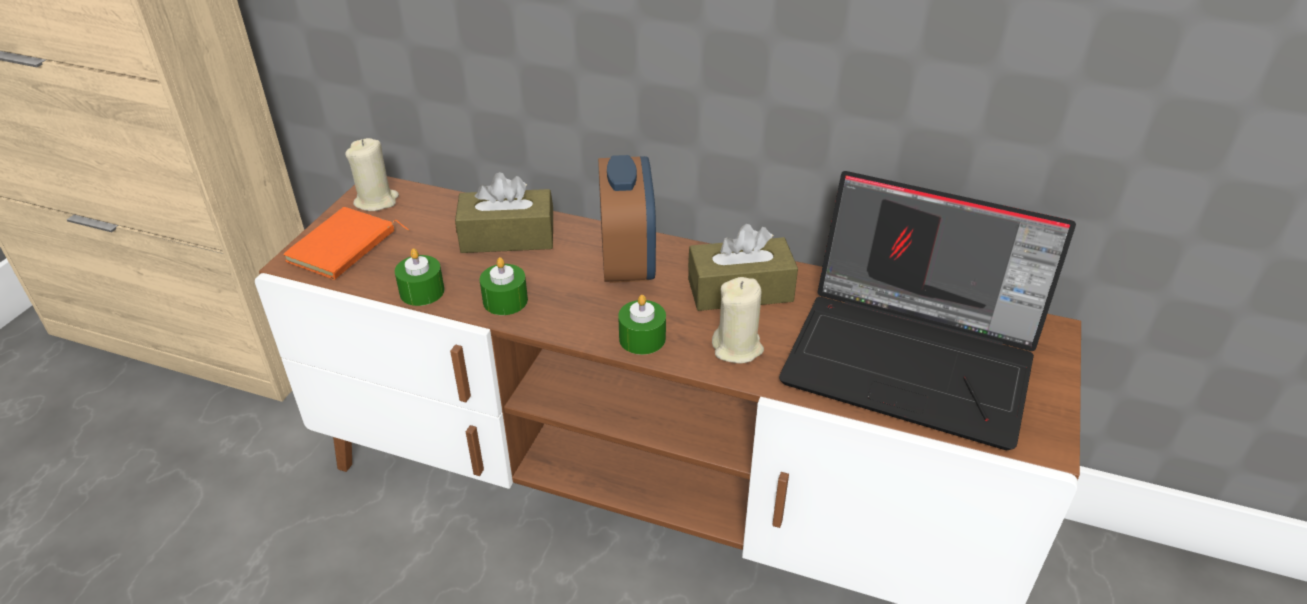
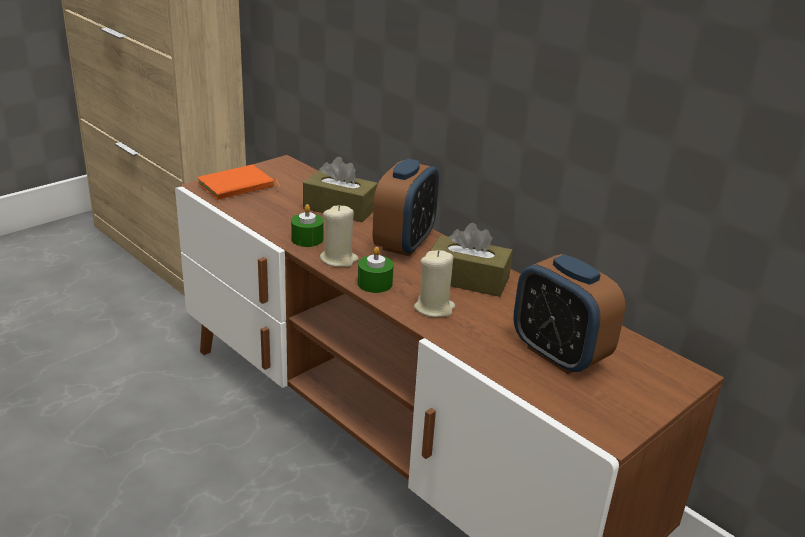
camera: 25 degrees right, 10 degrees down
beige candle [345,138,399,211] -> beige candle moved to [320,205,359,267]
green candle [395,248,445,306] -> none
laptop [779,171,1076,450] -> alarm clock [513,254,625,374]

